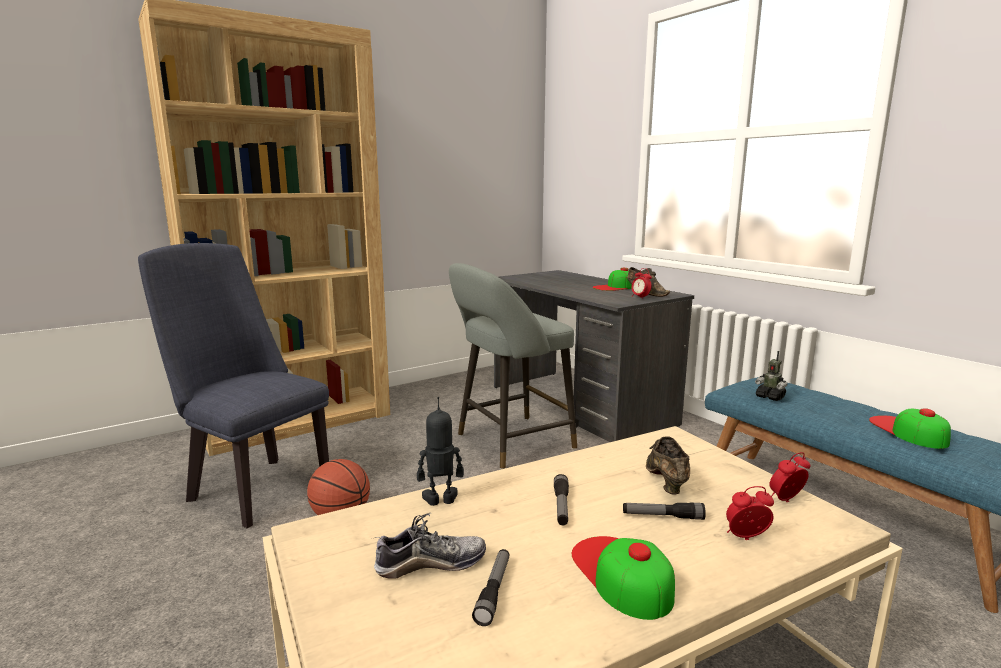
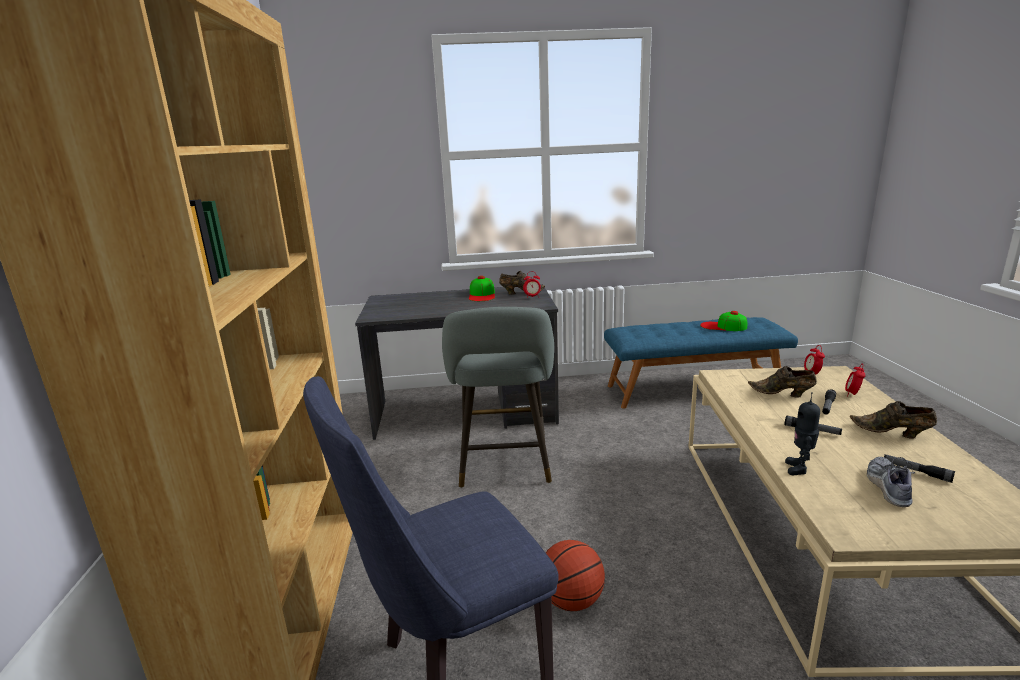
camera: 60 degrees left, 5 degrees up
cap [572,536,675,620] -> brown shoe [850,401,937,439]
toy robot [755,351,788,401] -> none

